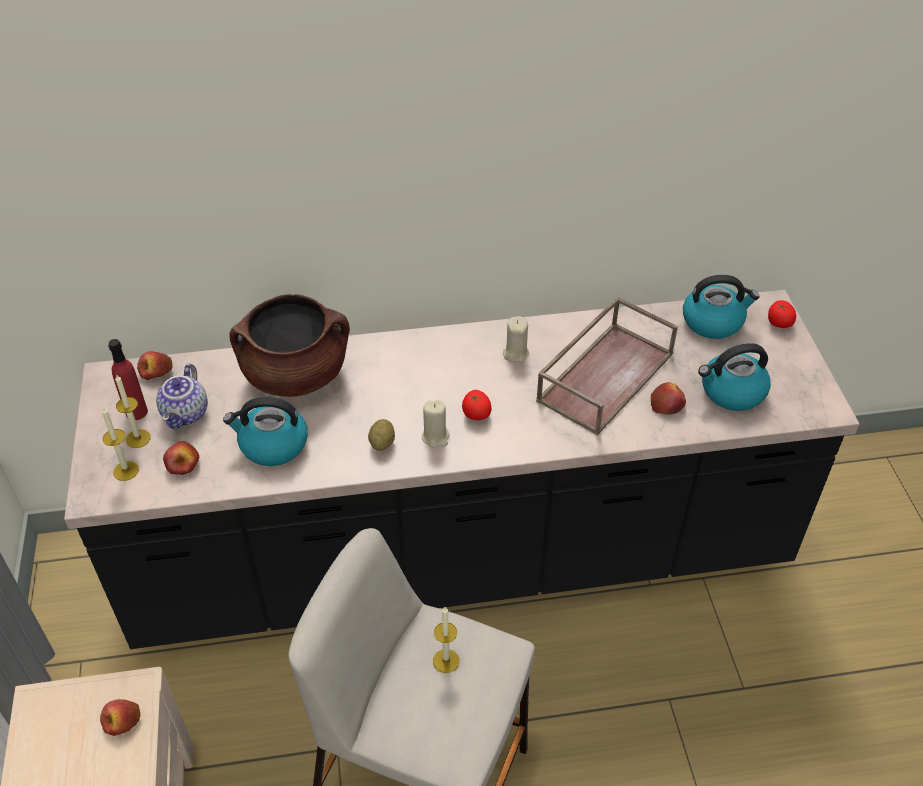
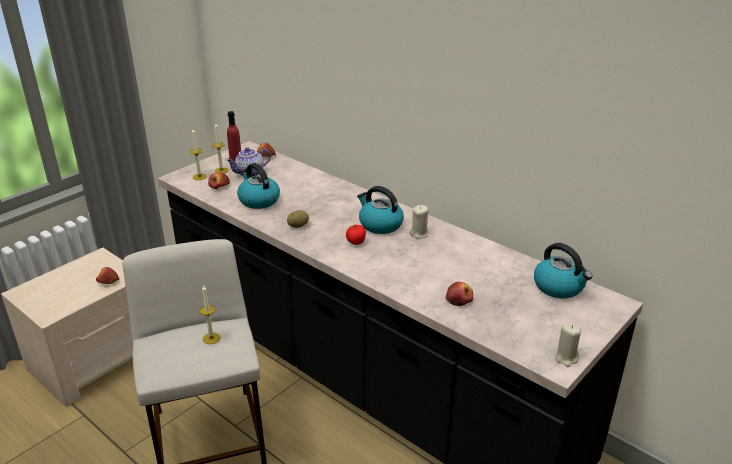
camera: 50 degrees right, 15 degrees down
brown cooking pot [230,294,350,397] -> none
beige candle [422,400,450,448] -> beige candle moved to [554,323,581,367]
brown tray [536,297,678,435] -> none
kettle [698,343,771,411] -> kettle moved to [357,186,404,234]
tomato [768,300,796,328] -> none

